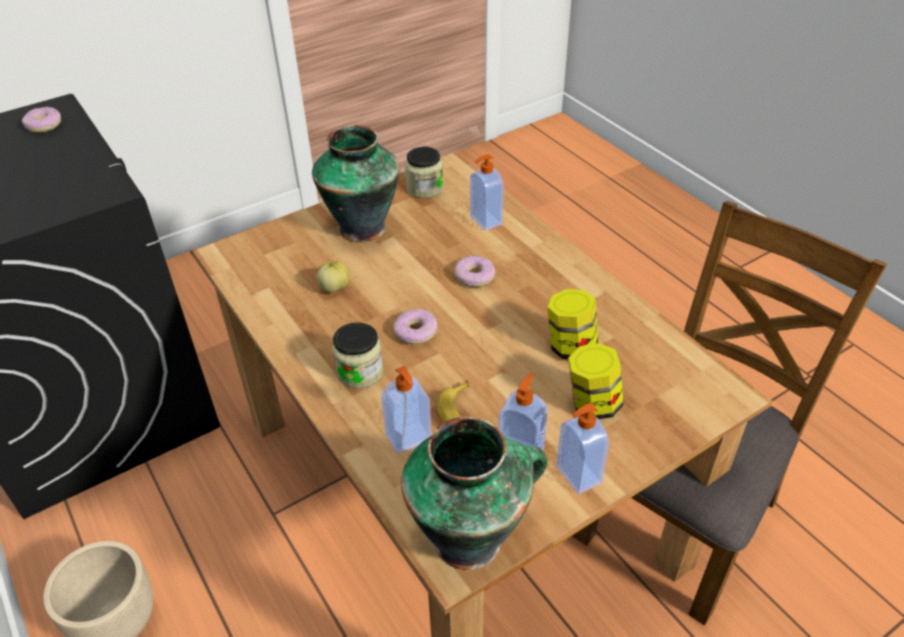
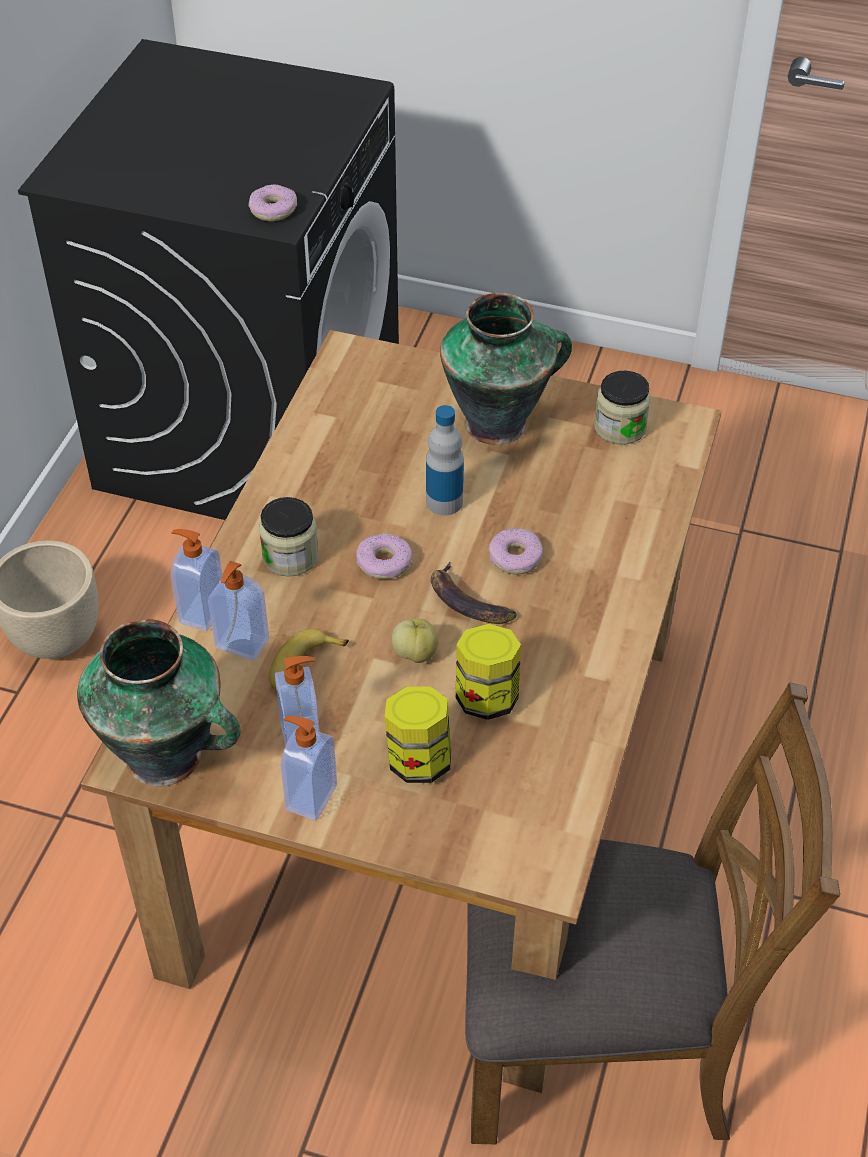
camera: 50 degrees right, 5 degrees up
donut [22,107,61,133] -> donut moved to [248,184,297,221]
apple [317,261,350,293] -> apple moved to [391,618,439,663]
soap dispenser [470,154,504,231] -> soap dispenser moved to [171,529,222,631]
none -> bottle [426,405,464,516]
none -> banana [431,562,517,624]

